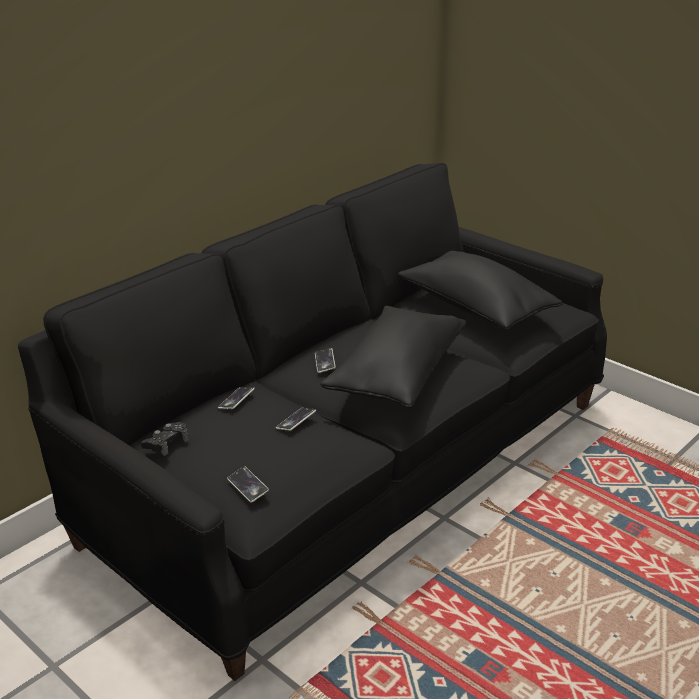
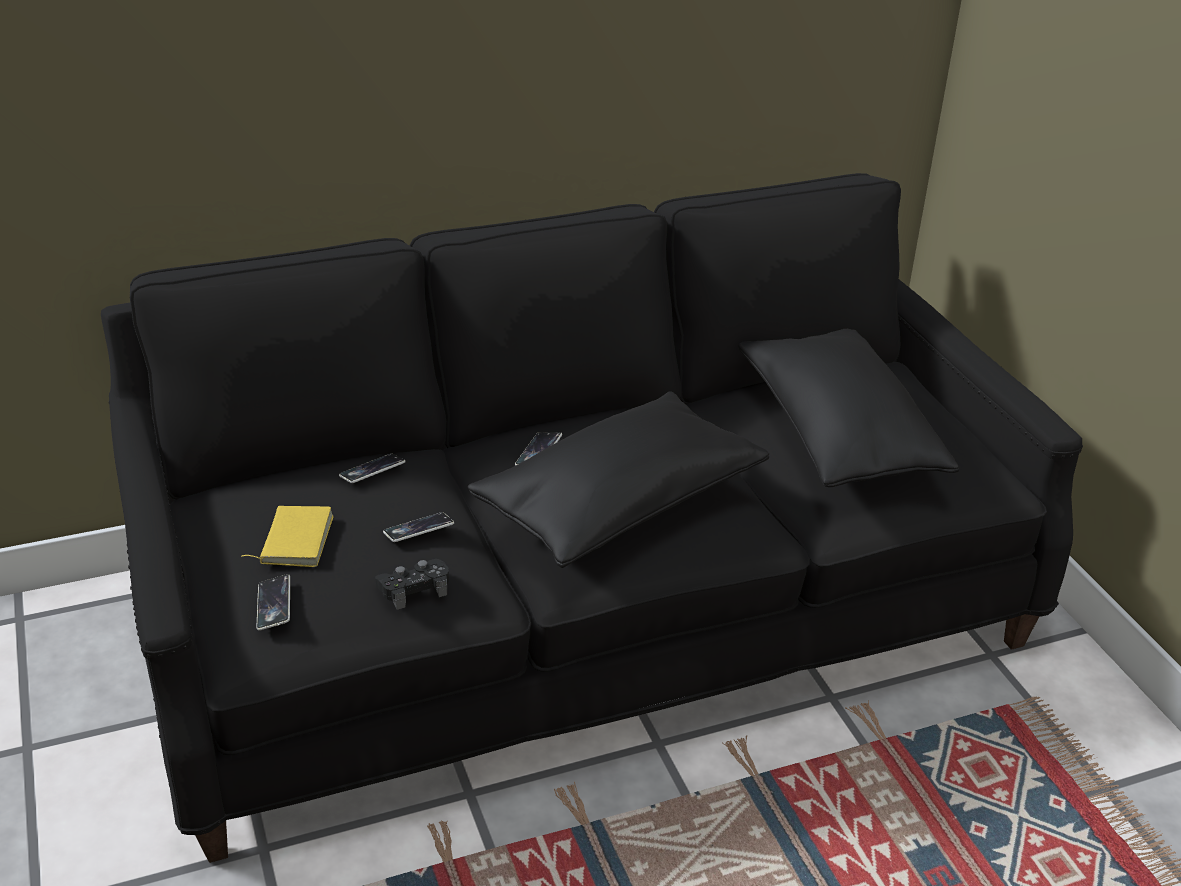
camera: 25 degrees right, 5 degrees up
black game controller [141,422,189,456] -> black game controller moved to [375,559,449,610]
none -> yellow book [241,506,334,567]

